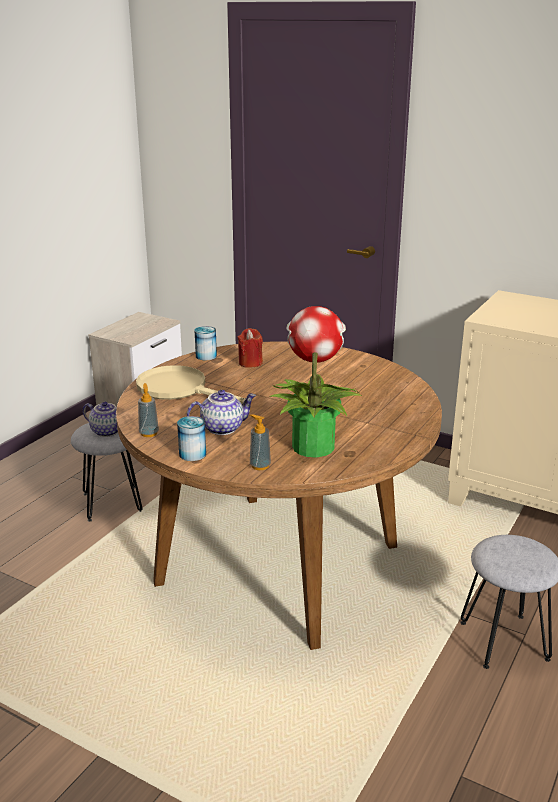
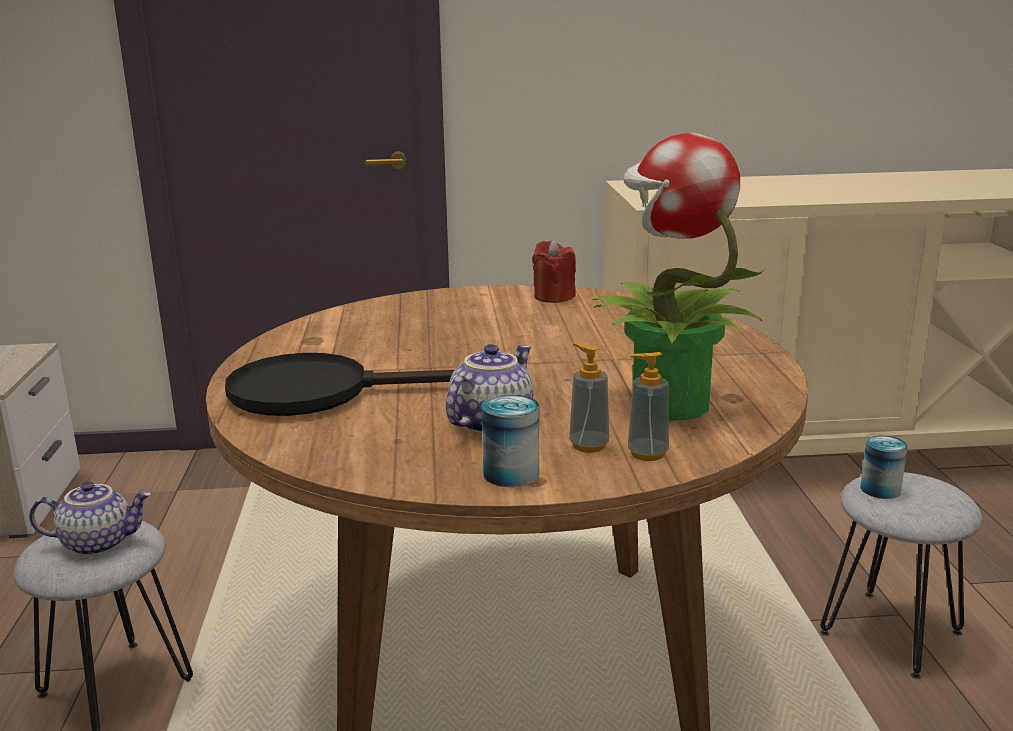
camera: 35 degrees left, 5 degrees down
beige frying pan [136,365,246,404] -> black frying pan [225,353,455,416]
soap dispenser [138,383,159,437] -> soap dispenser moved to [569,343,609,453]
can [195,326,217,360] -> can moved to [860,435,908,499]
red candle [238,328,263,368] -> red candle moved to [532,240,576,303]

